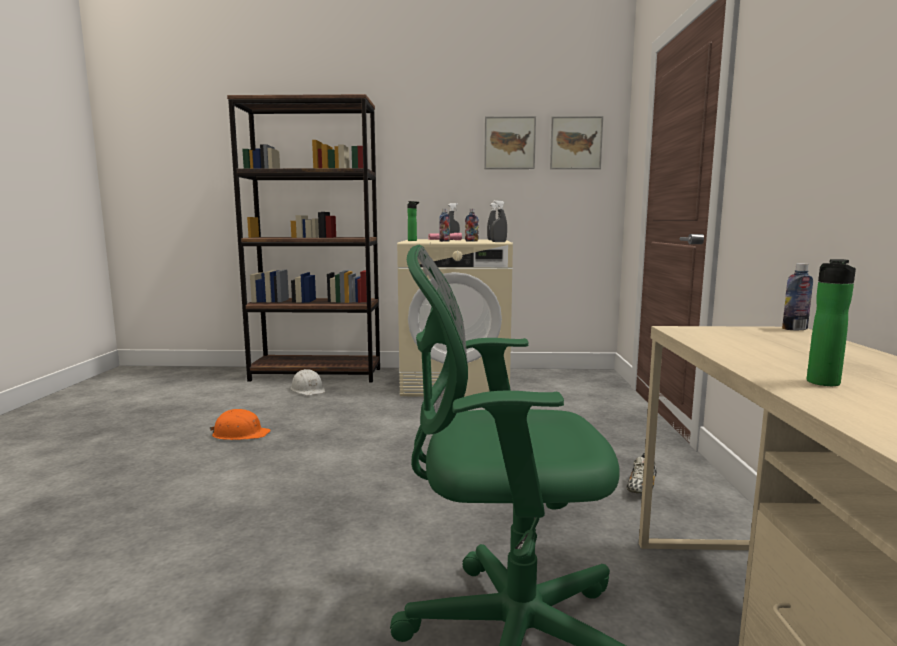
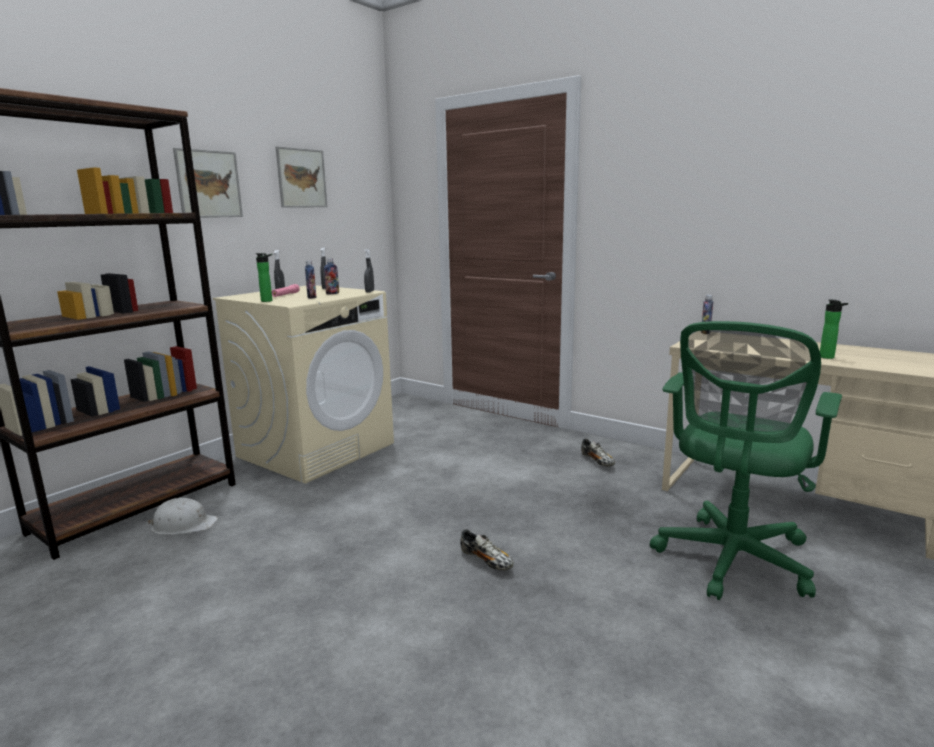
camera: 55 degrees left, 5 degrees up
orange hard hat [209,409,271,440] -> none
picture [550,116,603,169] -> picture moved to [173,148,243,218]
none -> shoe [460,529,514,570]

